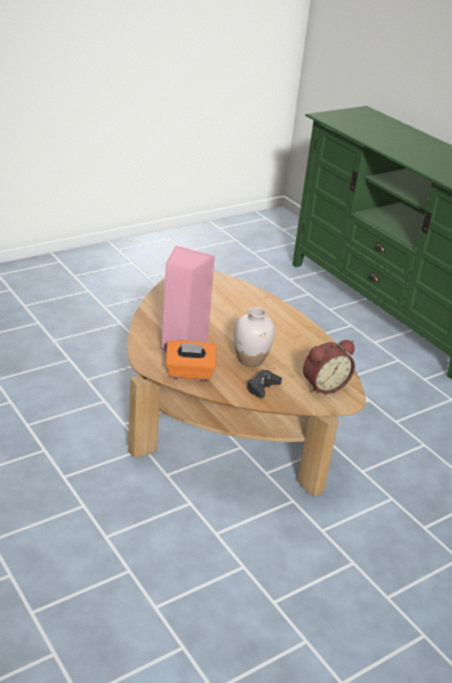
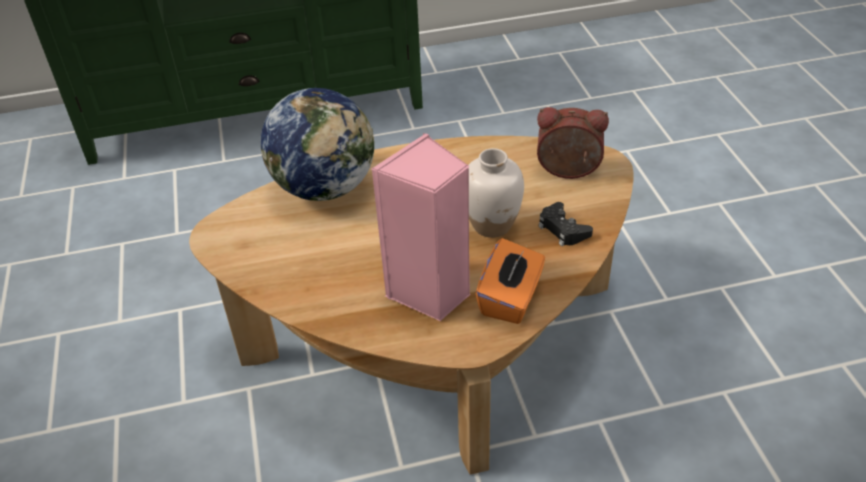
camera: 65 degrees left, 10 degrees up
alarm clock [303,340,355,394] -> alarm clock turned 75 degrees counterclockwise [537,107,609,179]
none -> globe [260,88,374,201]

